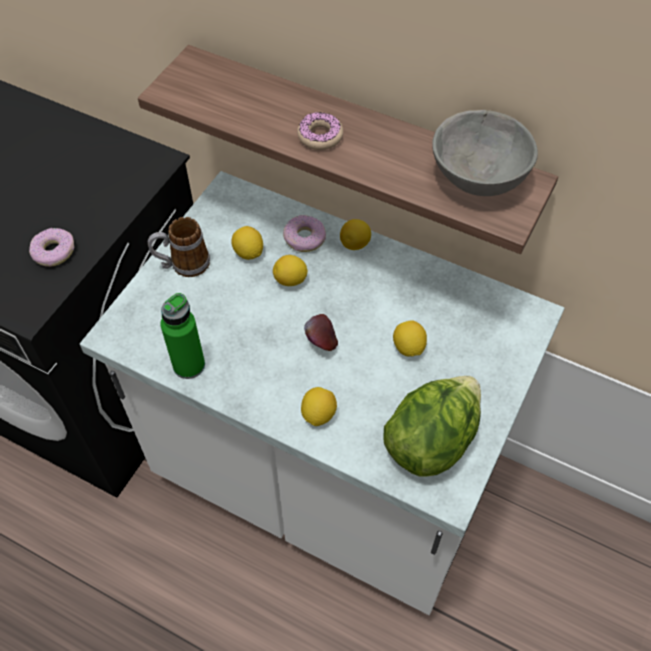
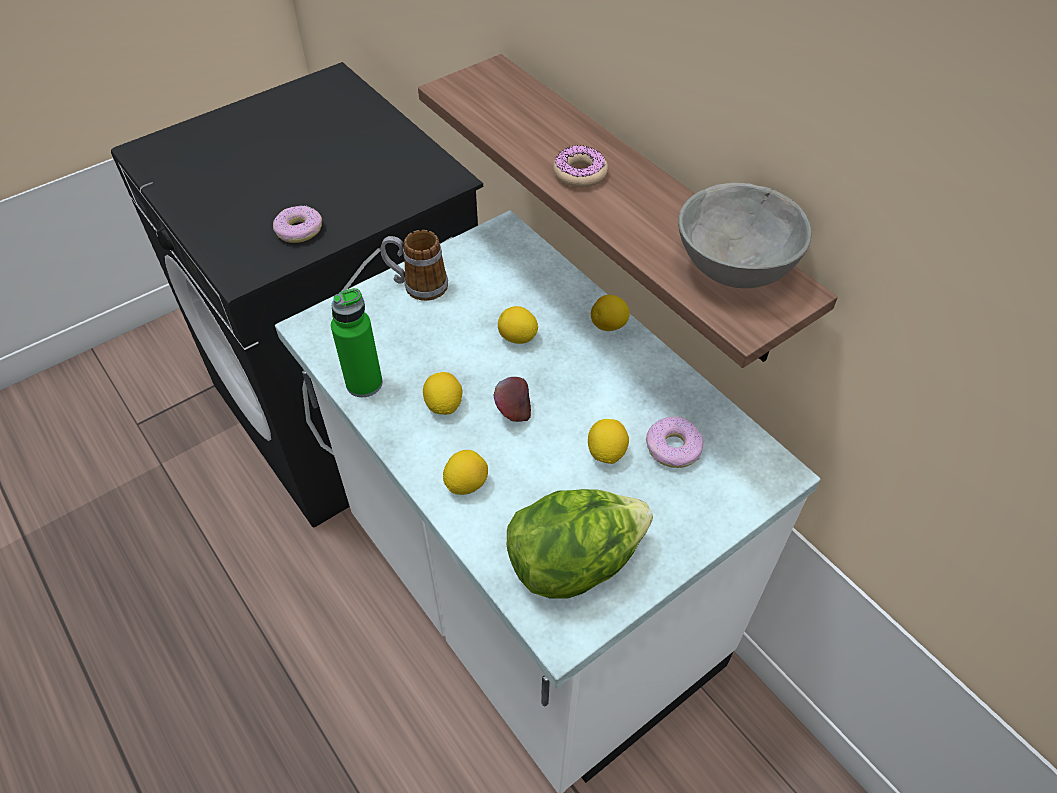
camera: 25 degrees right, 5 degrees down
lemon [231,226,263,260] -> lemon moved to [423,372,462,415]
donut [283,215,326,252] -> donut moved to [646,416,703,468]

